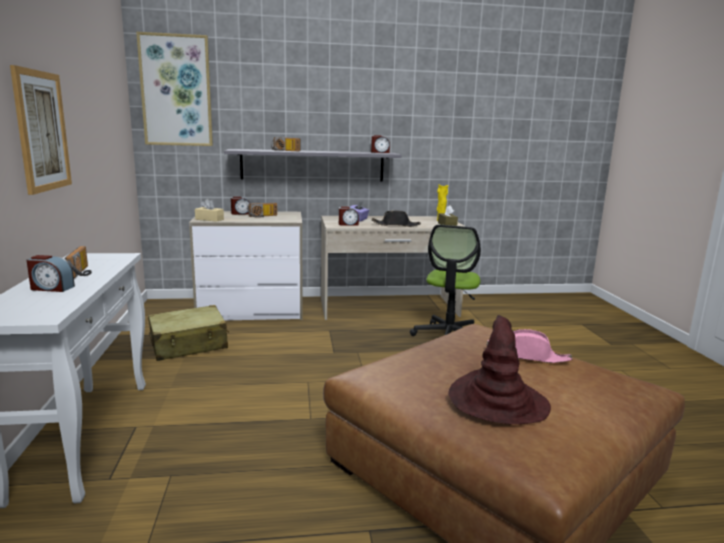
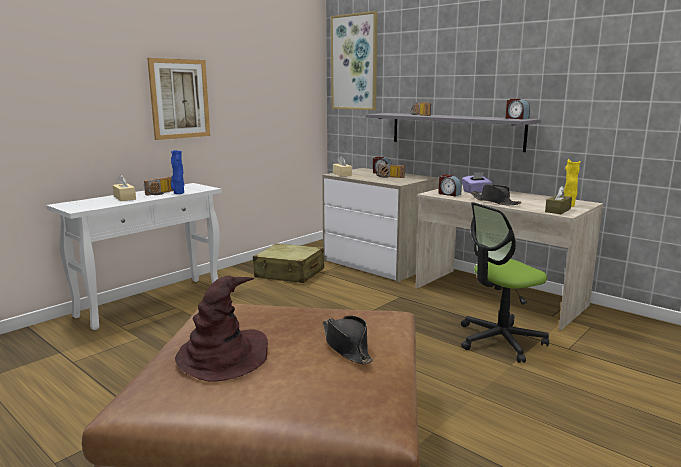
camera: 50 degrees right, 0 degrees up
alarm clock [26,255,75,292] -> beige tissue box [113,175,136,201]
pink hat [486,329,573,363] -> black hat [322,315,373,364]
none -> blue vase [171,150,185,194]

